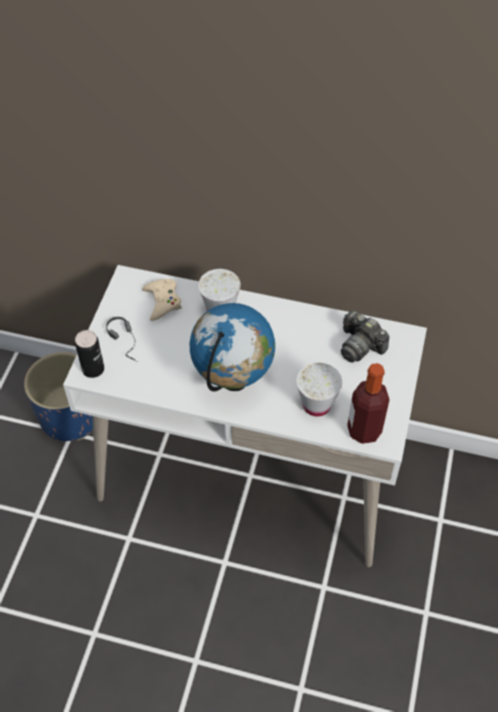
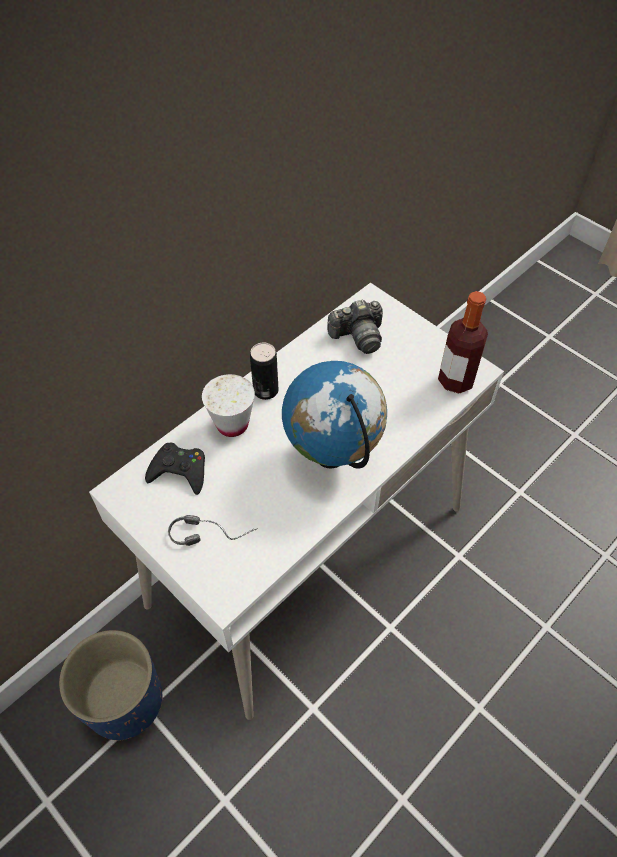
camera: 60 degrees left, 0 degrees up
can [75,330,104,378] -> can moved to [250,343,279,400]
beige game controller [142,279,182,321] -> black game controller [145,443,205,495]
white cup [297,363,342,416] -> none

